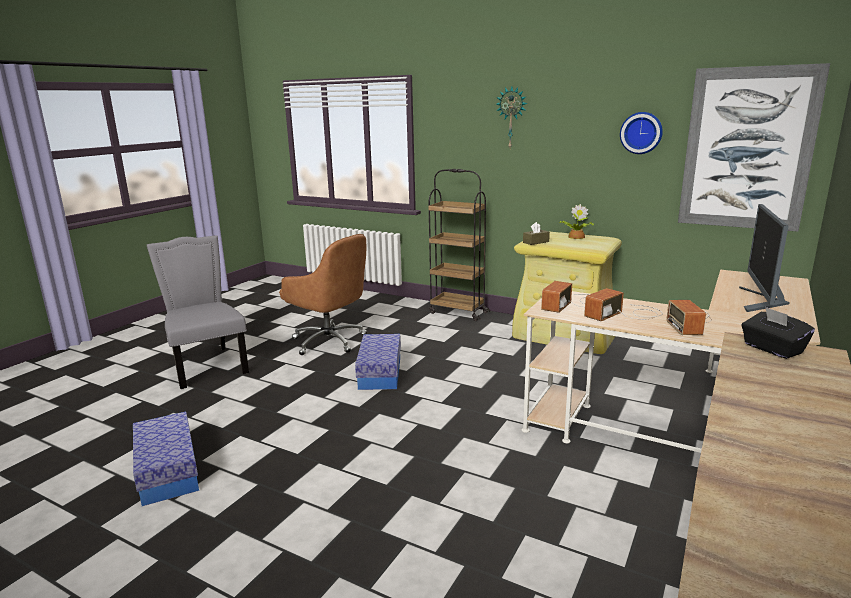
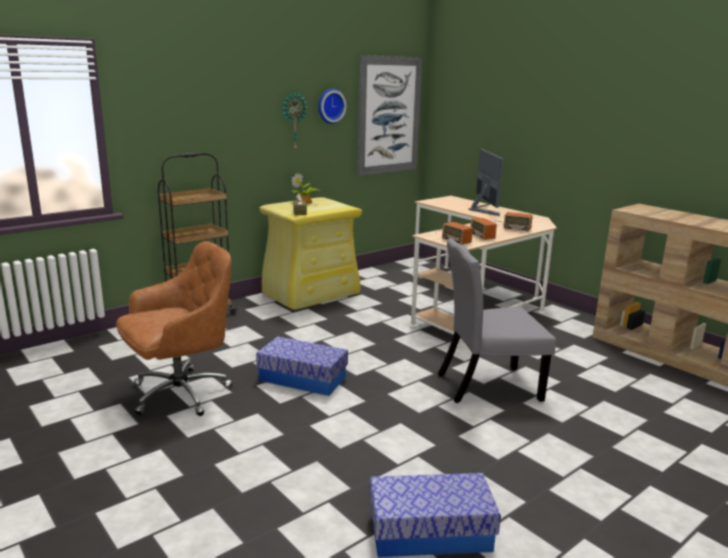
camera: 70 degrees left, 0 degrees up
grey chair [147,235,249,389] -> grey chair moved to [438,239,556,403]
wall clock [496,86,528,148] -> wall clock moved to [281,92,308,152]
monitor [739,204,790,312] -> monitor turned 135 degrees counterclockwise [468,149,503,216]
black tissue box [741,307,815,359] -> none

